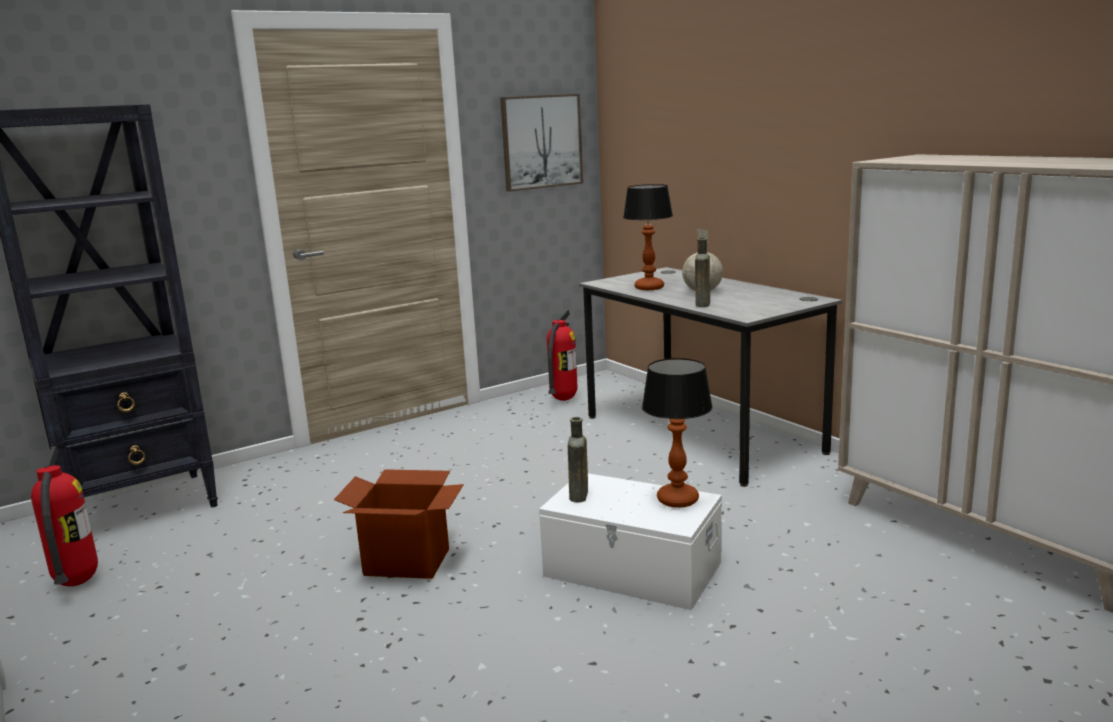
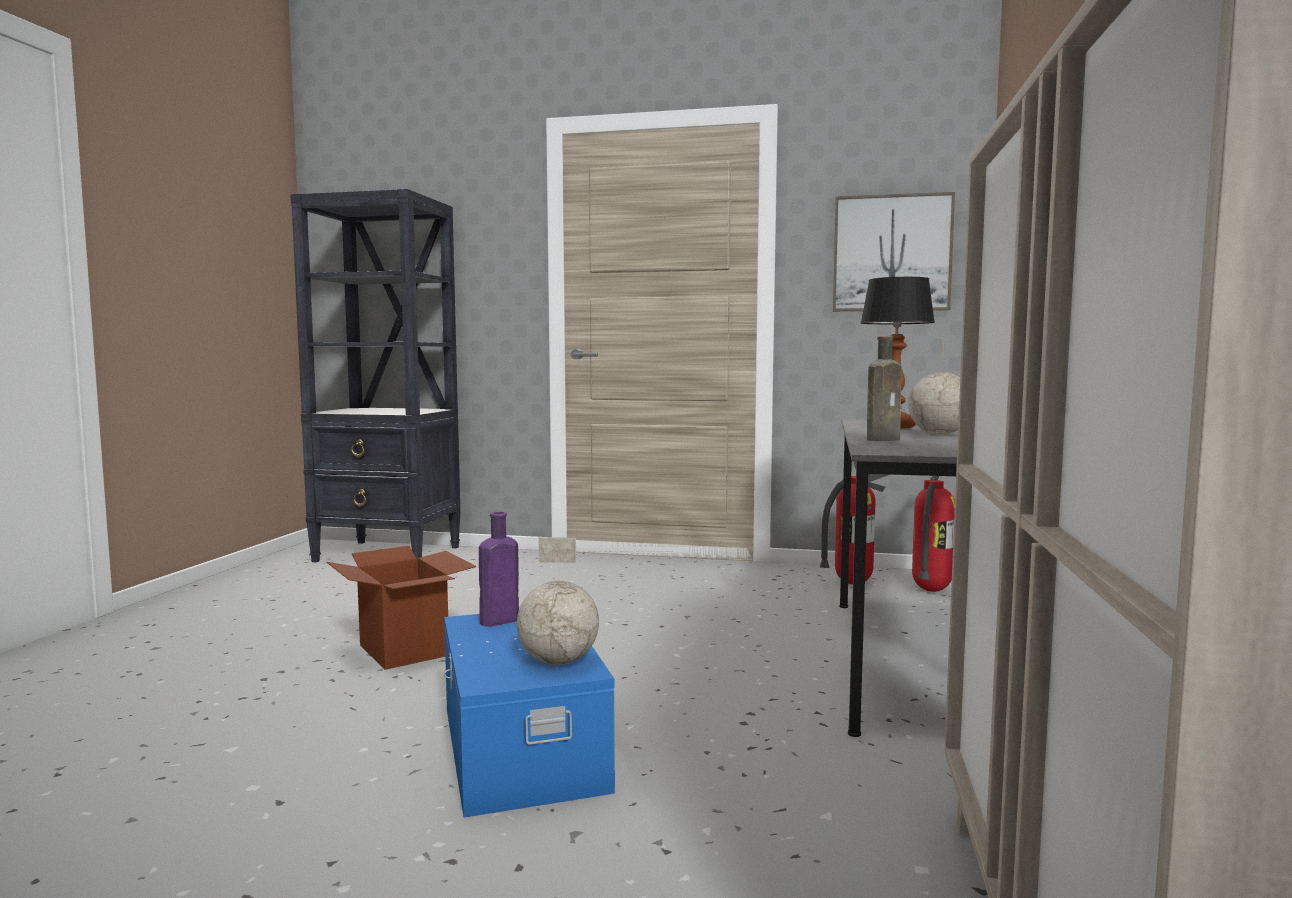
camera: 45 degrees right, 10 degrees down
fire extinguisher [31,446,98,586] -> fire extinguisher moved to [912,476,955,592]
white storage box [539,473,722,610] -> blue storage box [444,614,615,818]
brown bottle [568,417,588,502] -> purple bottle [479,512,519,627]
table lamp [642,358,713,508] -> globe [517,537,599,665]

